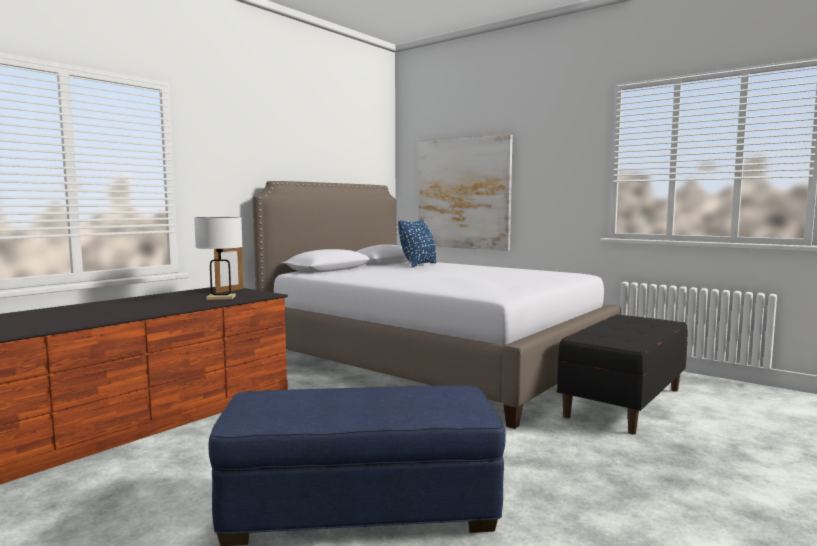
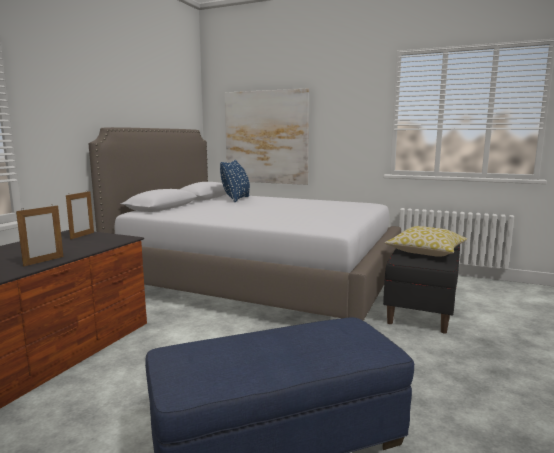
camera: 15 degrees left, 5 degrees up
white table lamp [194,217,243,300] -> none
none -> picture frame [16,204,64,267]
none -> pillow [385,226,467,257]

